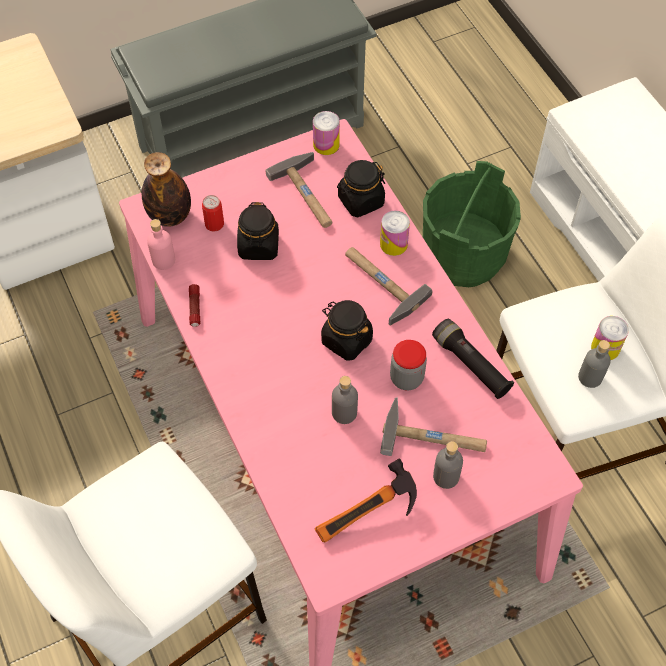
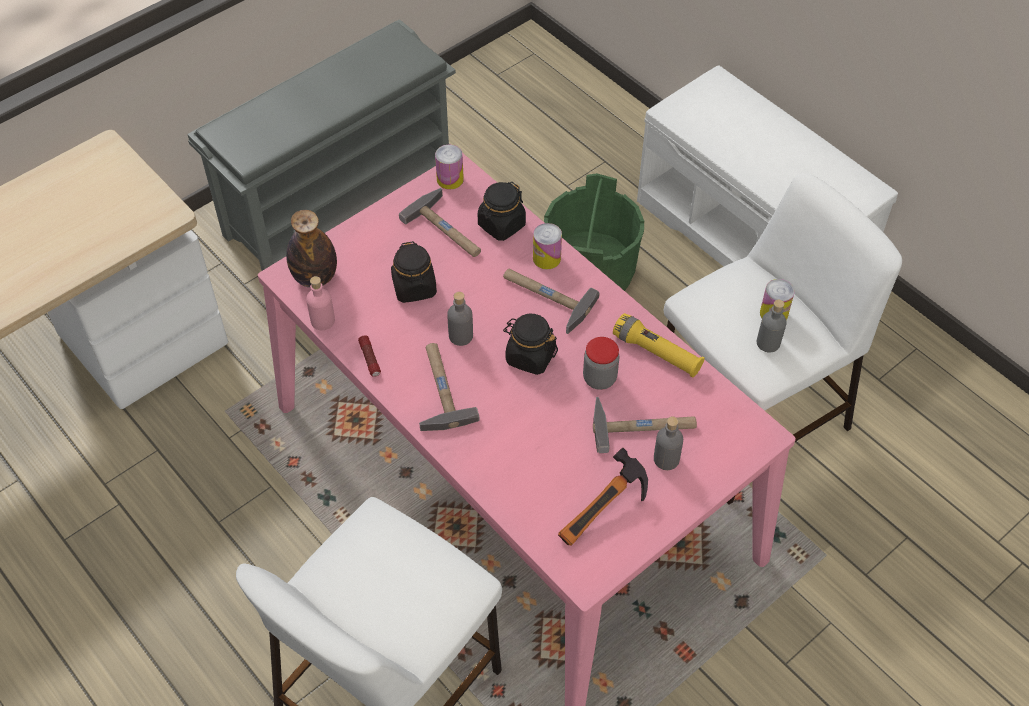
camera: 15 degrees left, 5 degrees down
can [202,195,224,232] -> none
grey bottle [332,376,358,424] -> grey bottle moved to [447,292,473,346]
black flashlight [432,319,514,399] -> yellow flashlight [613,313,705,377]
none -> hammer [419,343,479,431]

